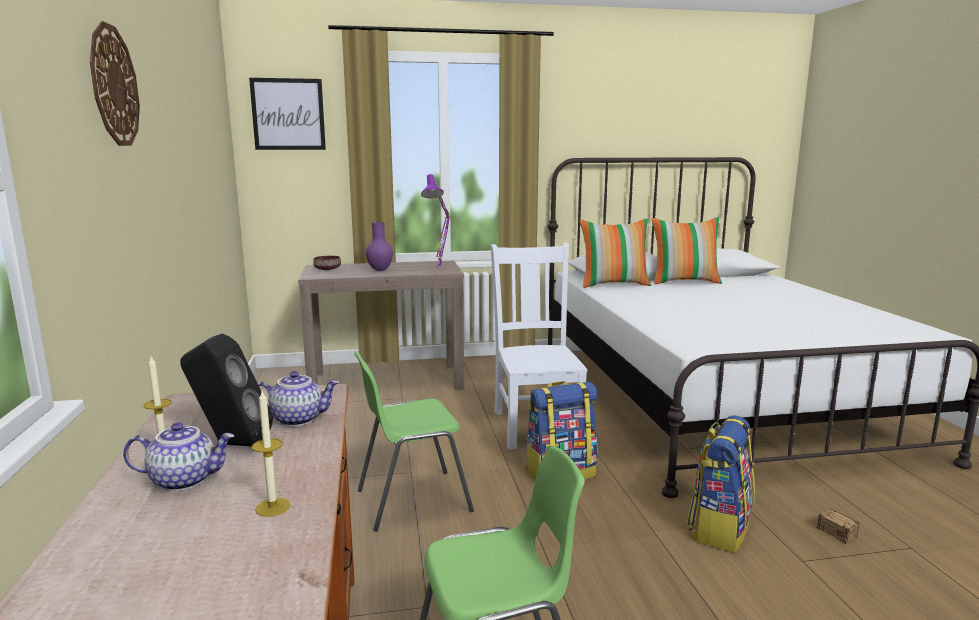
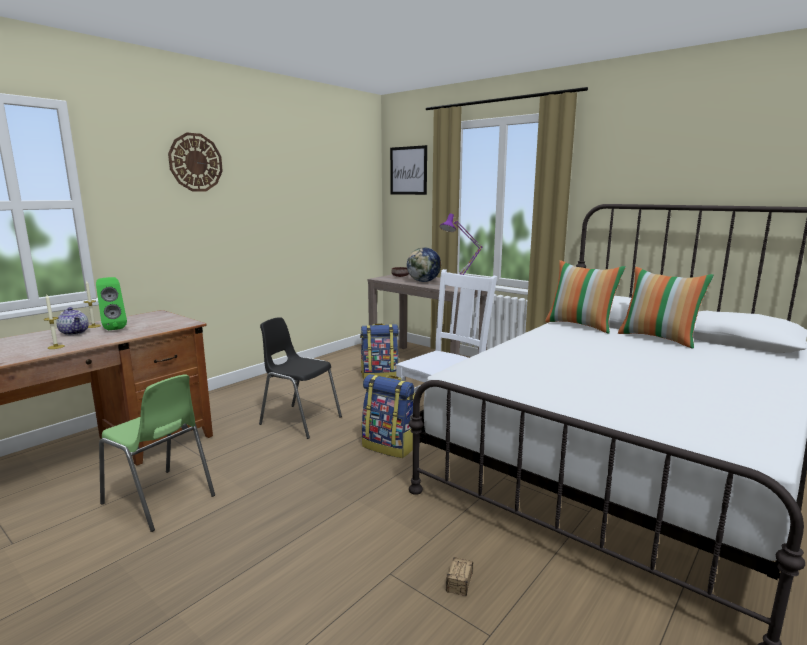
camera: 50 degrees right, 0 degrees up
black speaker [180,334,273,446] -> green speaker [96,277,127,330]
teapot [258,371,340,427] -> none
green chair [354,352,474,532] -> black chair [259,317,342,439]
purple vase [366,222,393,271] -> globe [407,247,441,282]
backpack [687,415,755,553] -> backpack moved to [360,323,399,379]

